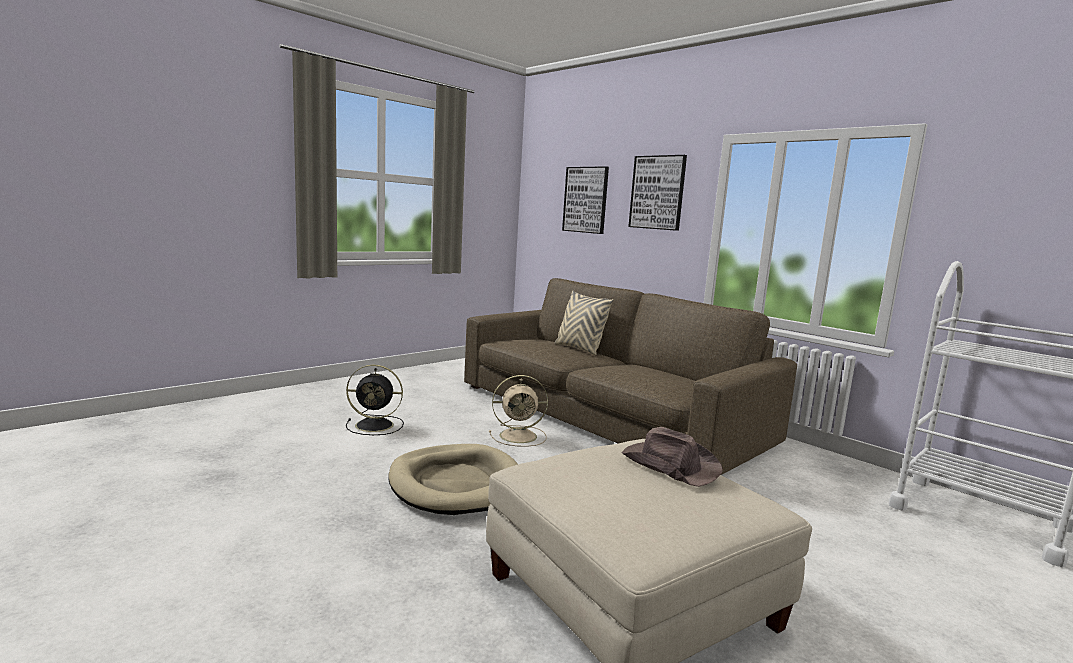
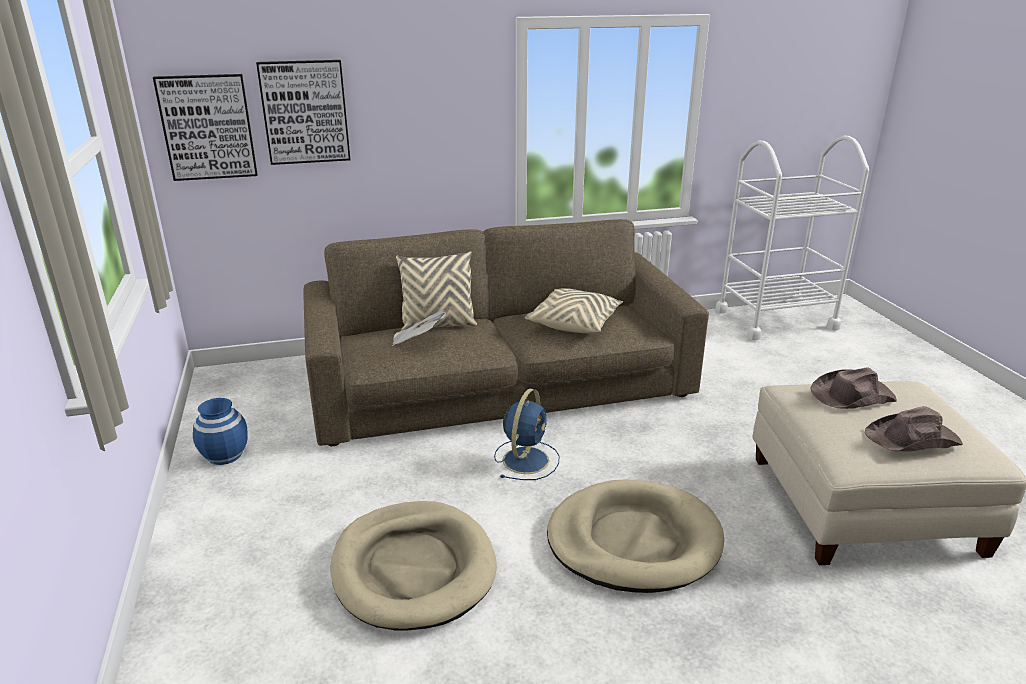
camera: 60 degrees left, 15 degrees up
black fan [346,365,404,435] -> beige dog bed [331,501,497,630]
beige fan [489,375,548,447] -> blue fan [494,389,560,480]
picture [628,155,687,231] -> picture moved to [153,74,258,181]
none -> blue vase [193,398,248,465]
none -> newspaper [392,310,446,346]
none -> beige pillow [525,288,623,333]
none -> brown hat [865,406,963,452]

